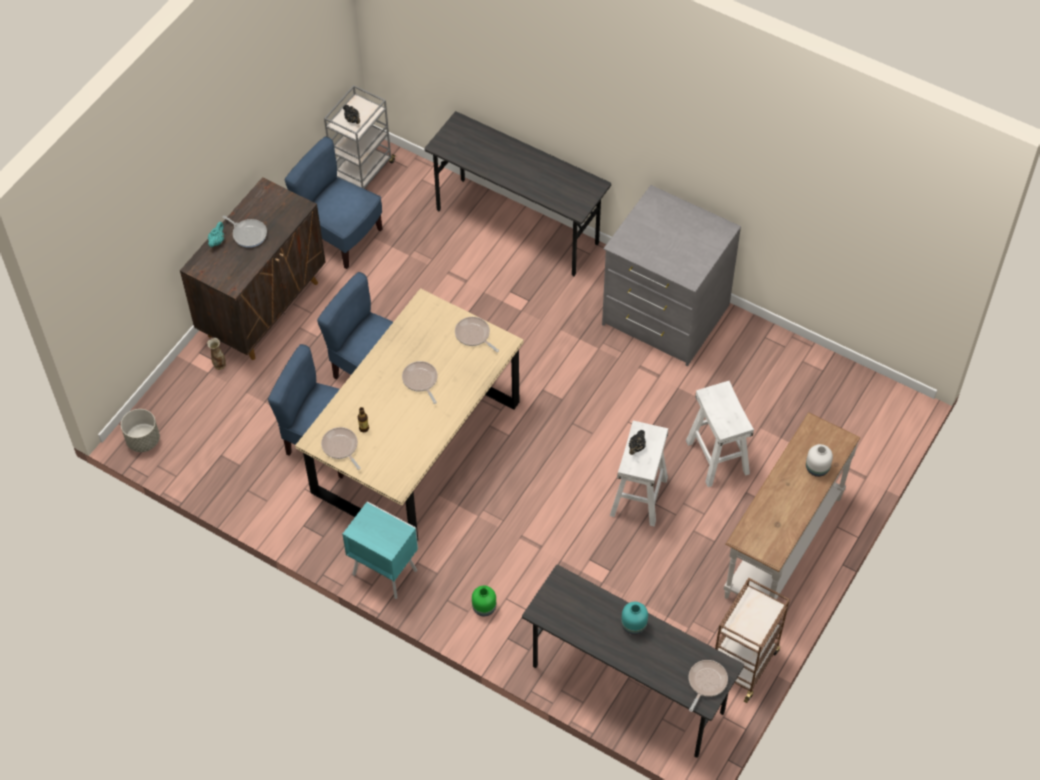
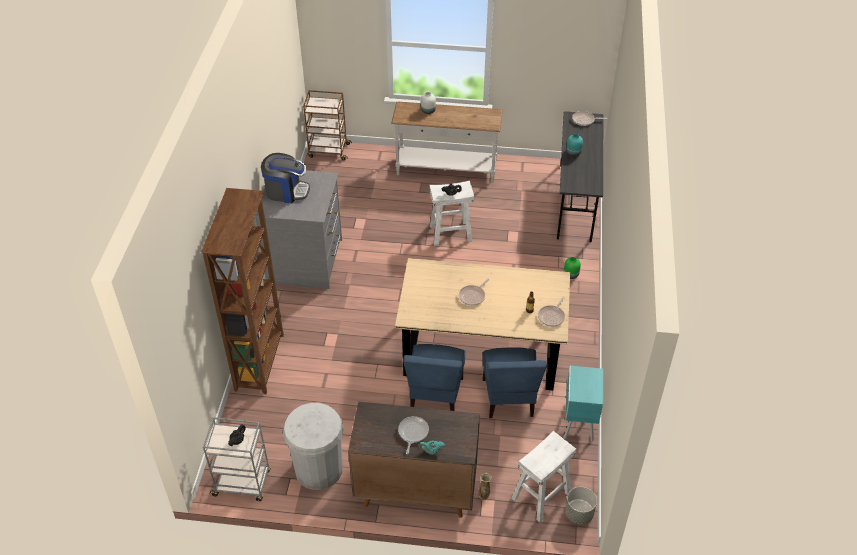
camera: 115 degrees left, 10 degrees down
blue chair [285,136,382,269] -> white trash can [283,403,343,490]
turquoise nightstand [342,501,418,599] -> turquoise nightstand moved to [563,366,603,442]
grey desk [424,111,611,276] -> brown bookcase [201,188,284,394]
frying pan [455,317,499,352] -> none
white stool [686,381,754,487] -> white stool moved to [512,431,576,522]
brown cart [715,578,790,703] -> brown cart moved to [303,90,352,160]
none -> coffee machine [261,153,310,203]

